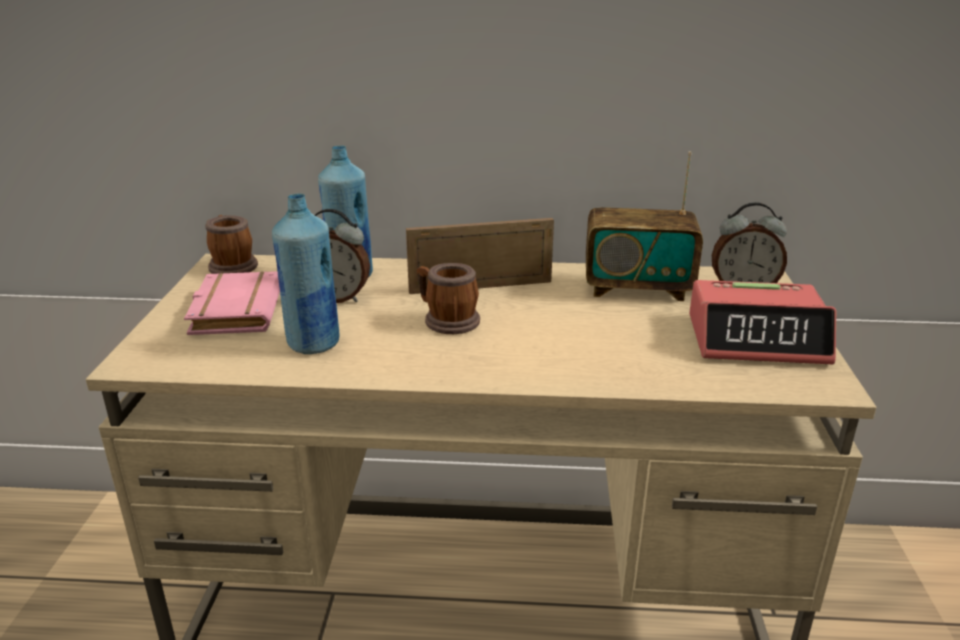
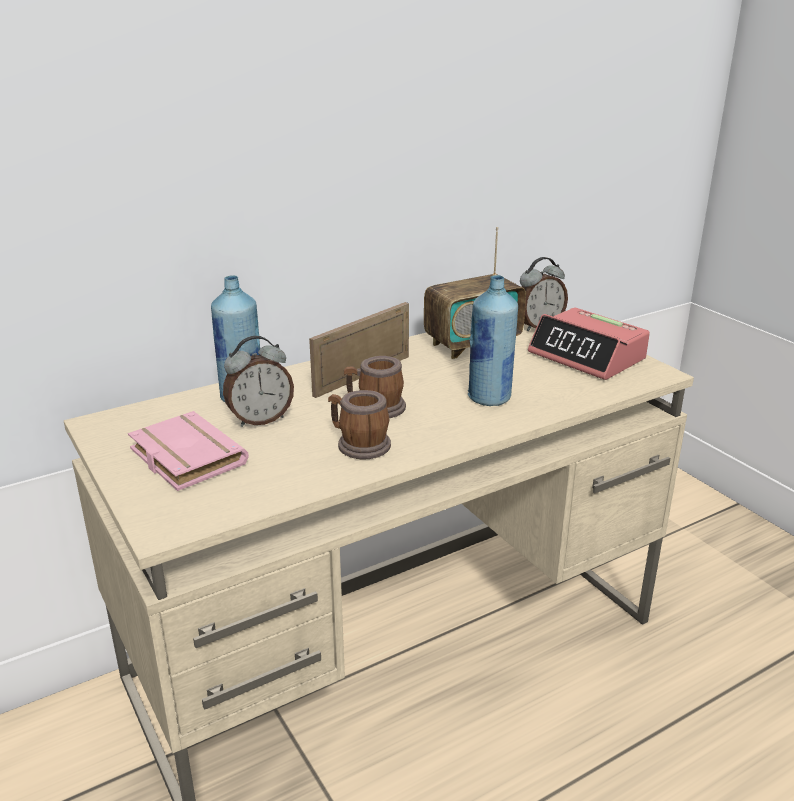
camera: 35 degrees left, 0 degrees up
mug [205,215,258,274] -> mug moved to [328,390,391,459]
blue bottle [272,193,340,354] -> blue bottle moved to [468,275,518,406]
alarm clock [689,280,836,364] -> alarm clock turned 75 degrees clockwise [528,307,650,380]

